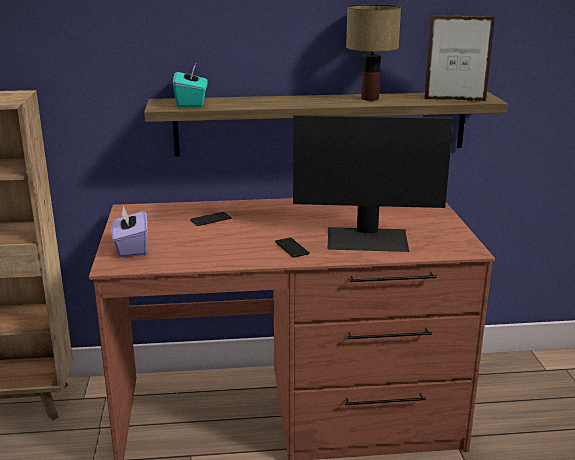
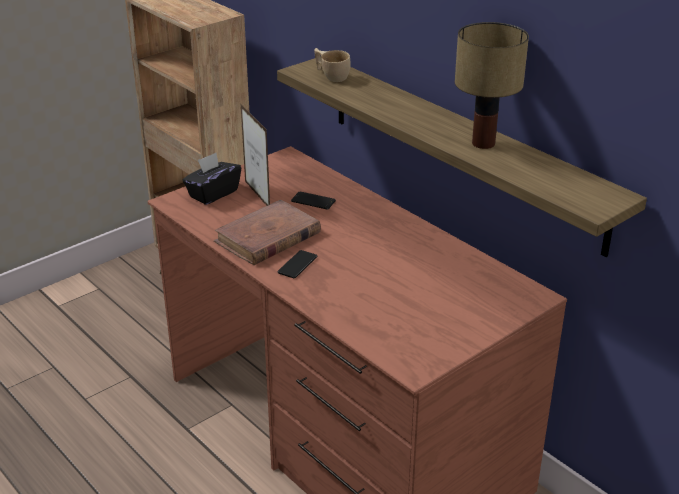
camera: 55 degrees right, 10 degrees up
purple tissue box [111,206,148,257] -> black tissue box [182,153,241,205]
turquoise tissue box [173,64,208,108] -> beige cup [314,48,350,82]
monitor [293,115,453,252] -> none
picture frame [425,15,495,101] -> picture frame moved to [241,105,270,206]
none -> brown book [214,200,321,265]

